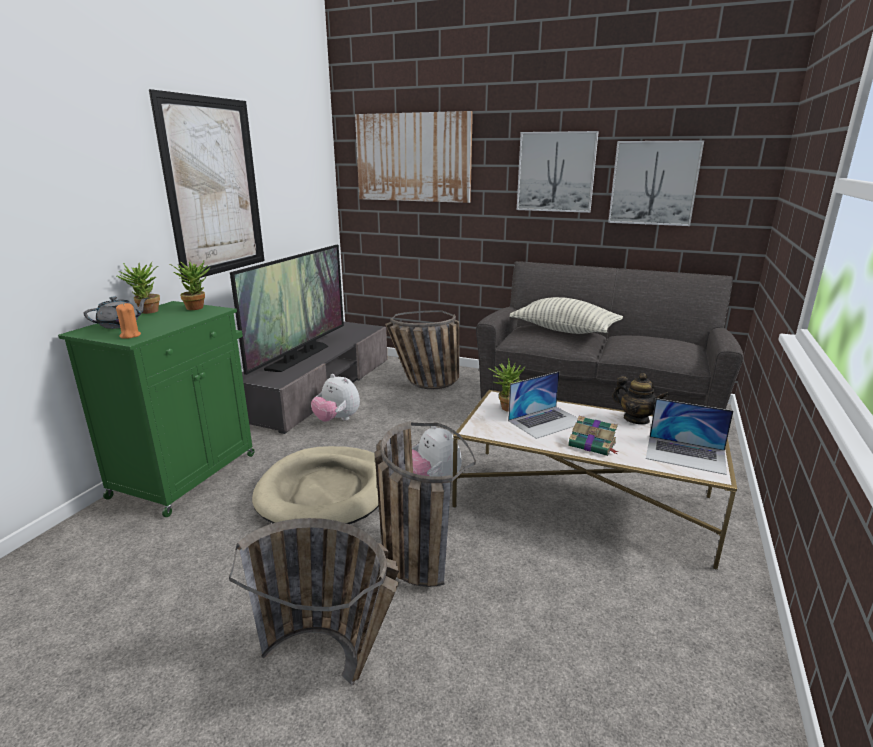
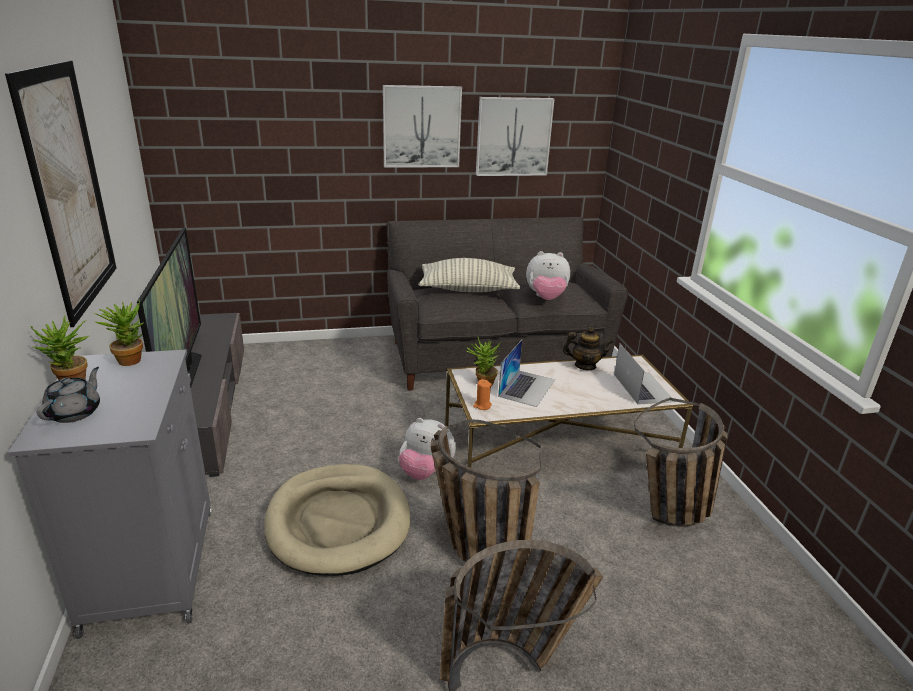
camera: 35 degrees left, 5 degrees up
green cabinet [58,301,255,517] -> grey cabinet [7,350,211,639]
orange candle [116,303,141,338] -> orange candle moved to [473,379,492,410]
plush toy [311,374,360,422] -> plush toy moved to [526,251,570,300]
picture [355,111,473,203] -> none
basket [385,310,459,389] -> basket moved to [634,398,727,527]
book [569,416,619,456] -> none
laptop [646,398,733,475] -> laptop turned 90 degrees counterclockwise [614,343,675,405]

